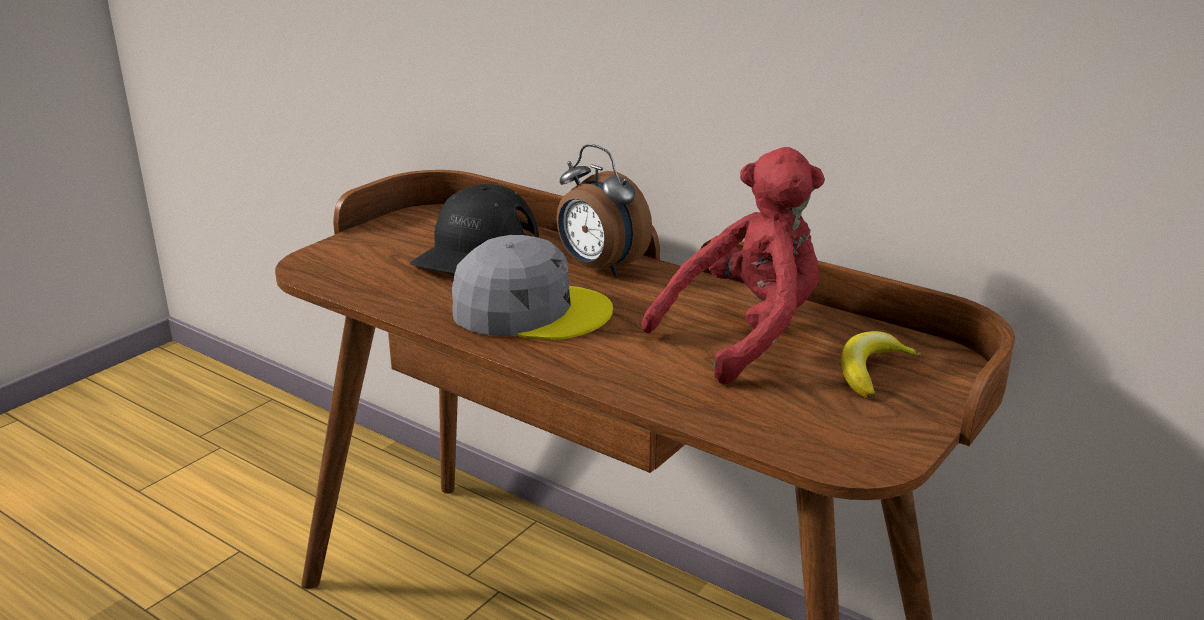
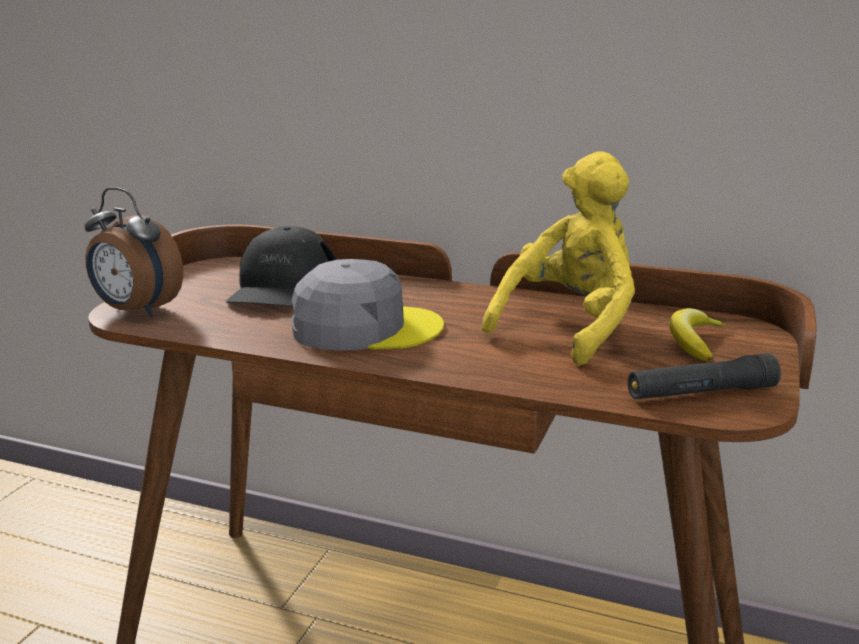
camera: 15 degrees left, 5 degrees down
alarm clock [556,144,652,277] -> alarm clock moved to [84,187,183,317]
red plush toy [642,147,825,385] -> yellow plush toy [482,151,635,366]
none -> black flashlight [627,353,781,400]

